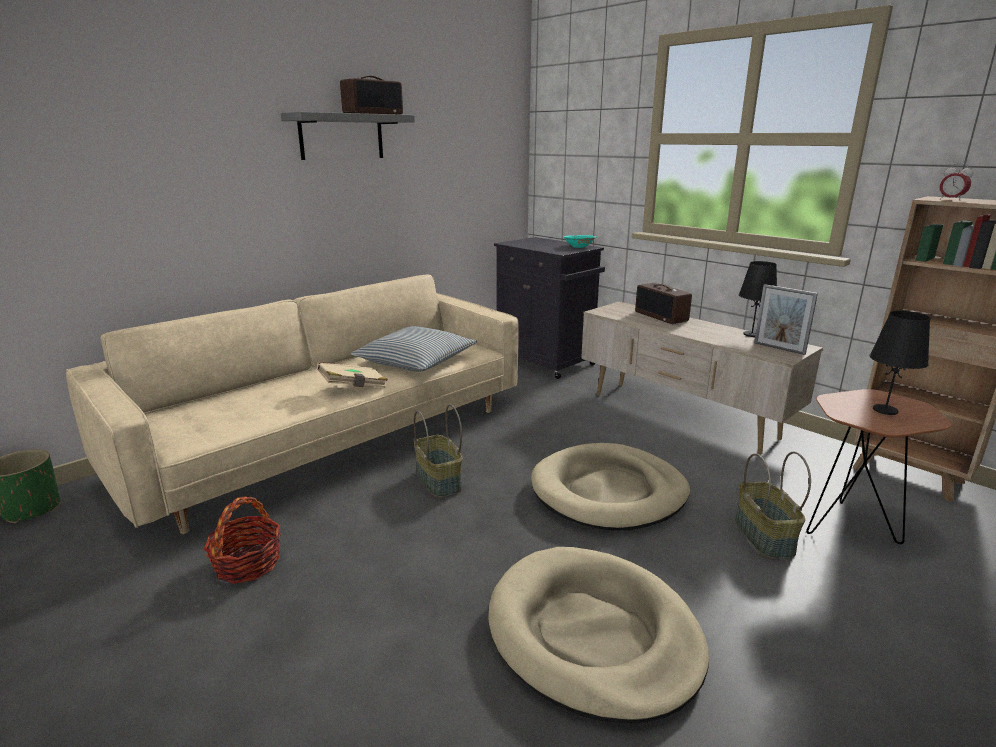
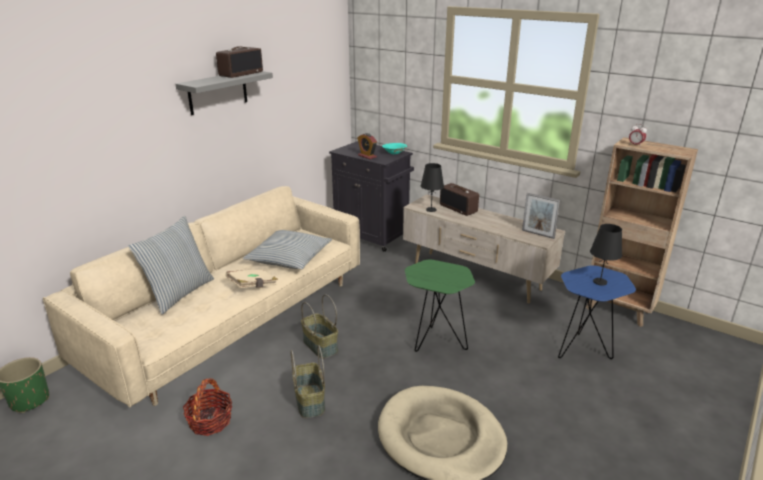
camera: 10 degrees left, 5 degrees up
beige dog bed [531,443,690,531] -> green side table [405,260,475,352]
basket [735,452,811,559] -> basket moved to [291,345,325,418]
black table lamp [739,261,777,337] -> black table lamp moved to [421,163,444,212]
brown side table [806,389,952,544] -> blue side table [558,265,636,359]
none -> pillow [128,216,214,315]
none -> alarm clock [358,133,377,159]

